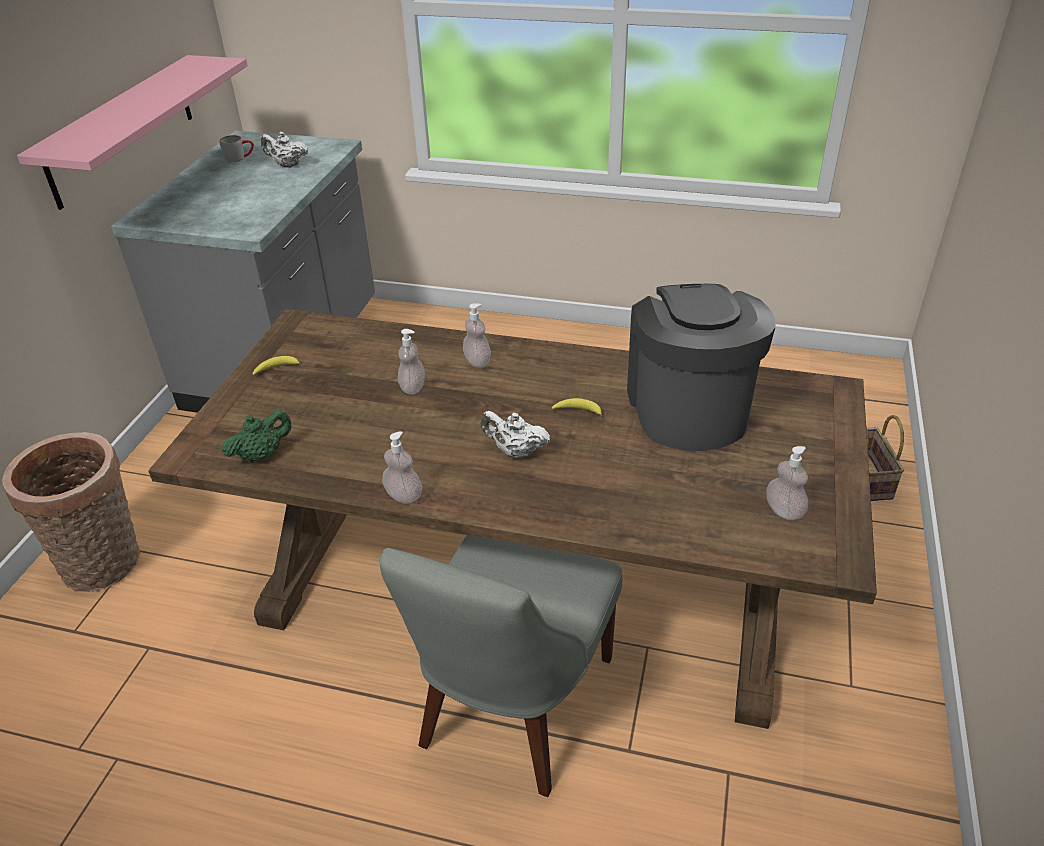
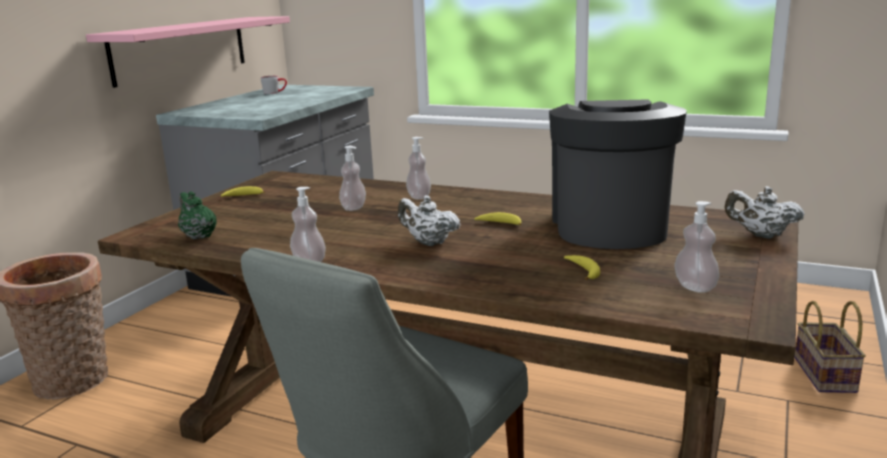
camera: 10 degrees right, 20 degrees down
green teapot [222,409,292,463] -> green teapot turned 105 degrees counterclockwise [178,191,217,239]
white teapot [261,132,308,168] -> white teapot moved to [725,186,805,239]
none -> banana [564,255,600,280]

